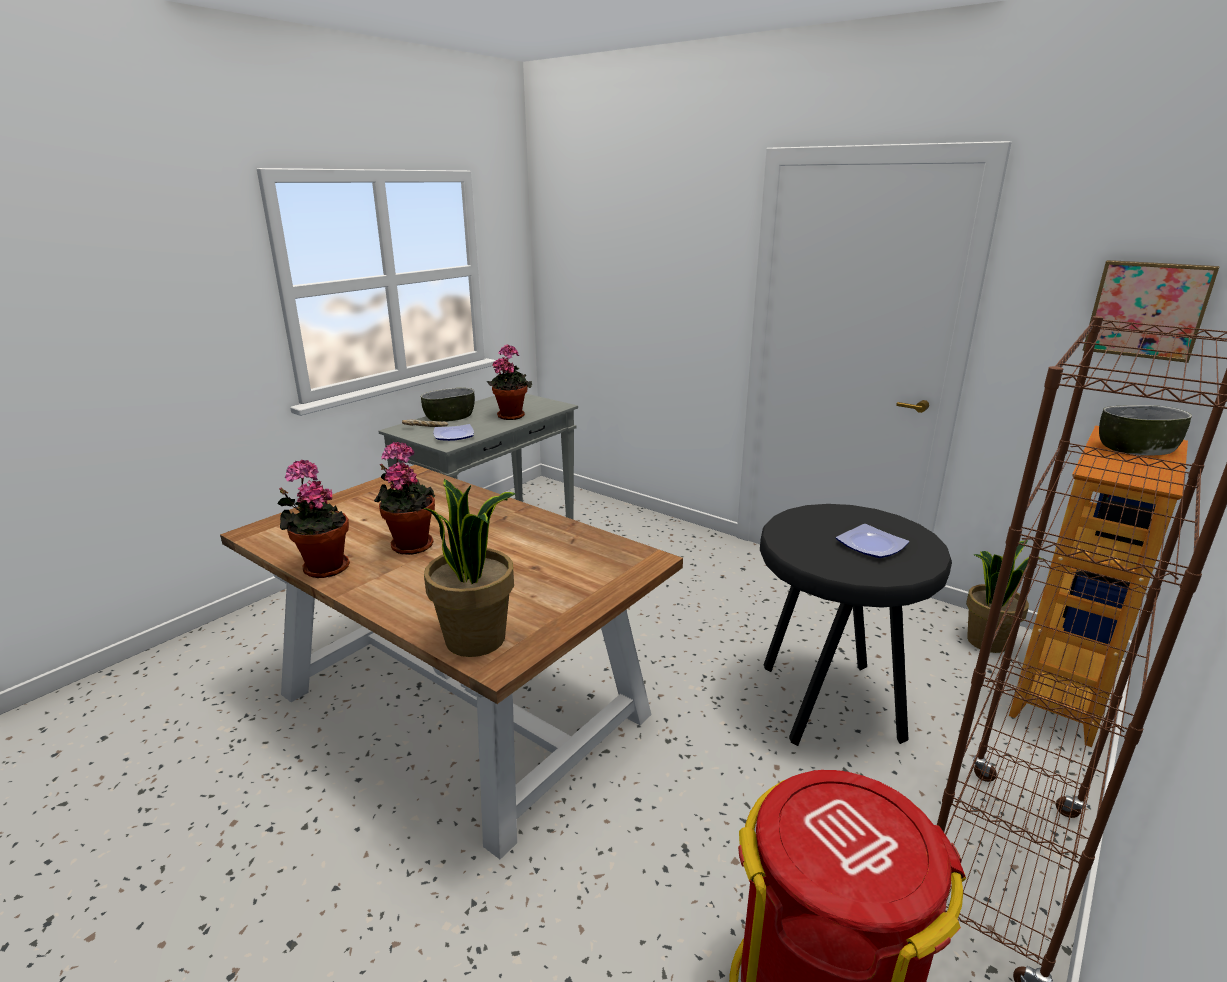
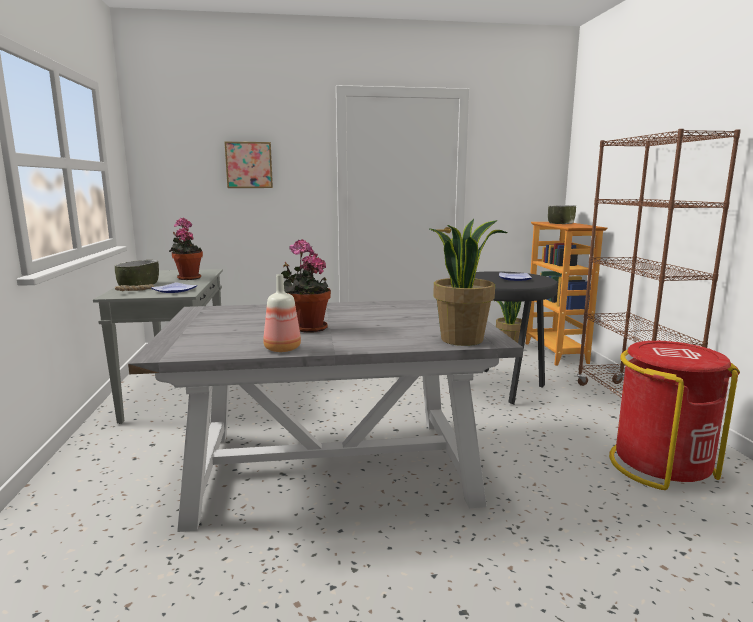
camera: 45 degrees left, 10 degrees down
brown dining table [220,465,683,859] -> grey dining table [128,300,523,532]
potted plant [278,460,350,578] -> bottle [264,274,301,352]
picture [1082,260,1219,363] -> picture moved to [225,142,273,188]

